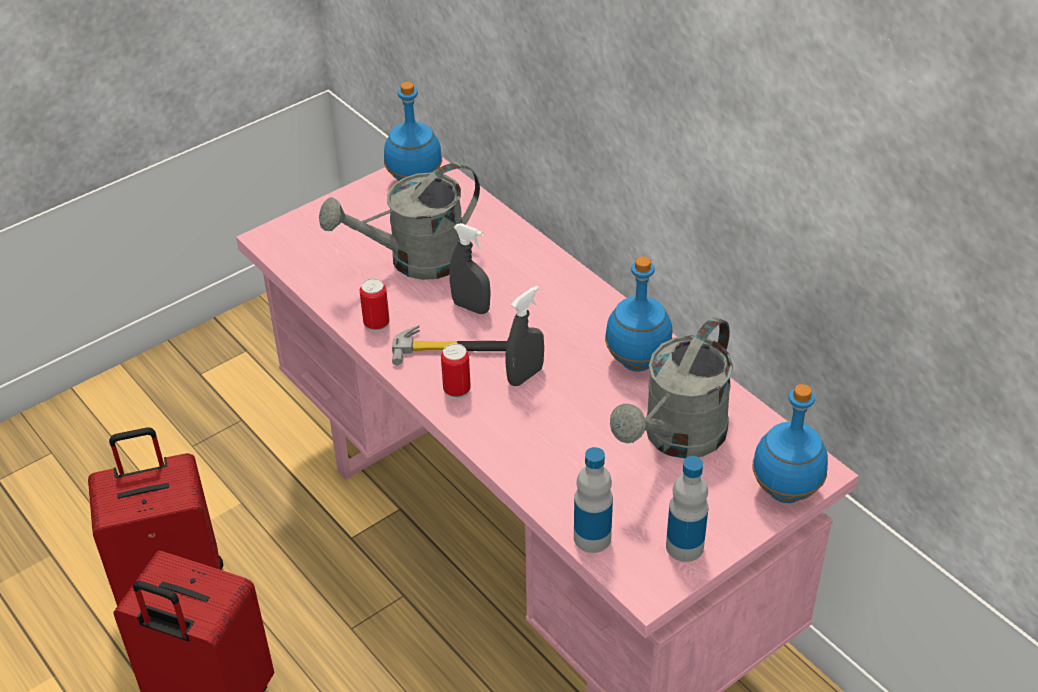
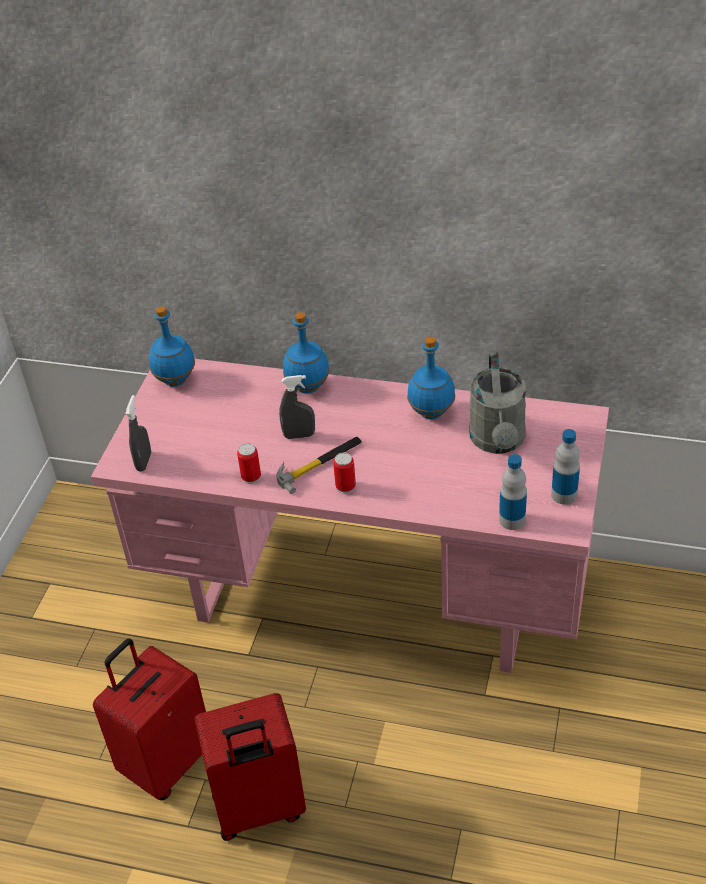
camera: 35 degrees left, 0 degrees up
grey watering can [319,162,480,280] -> none
grey spray bottle [505,286,544,386] -> grey spray bottle moved to [125,395,151,472]
blue bottle [752,384,828,503] -> blue bottle moved to [283,312,330,394]

